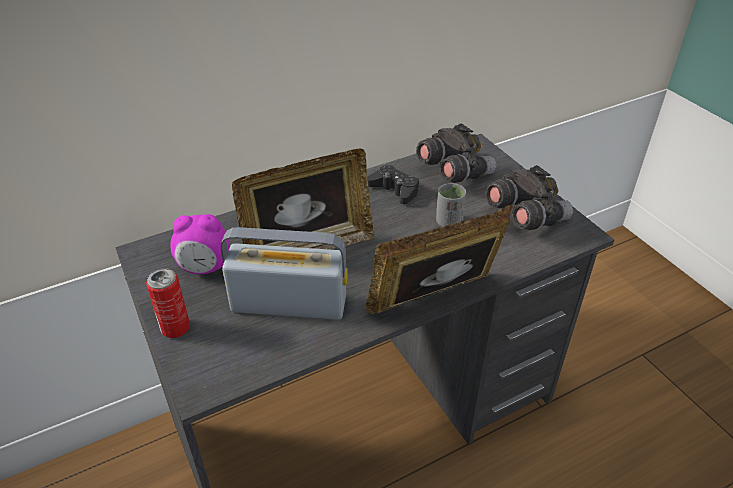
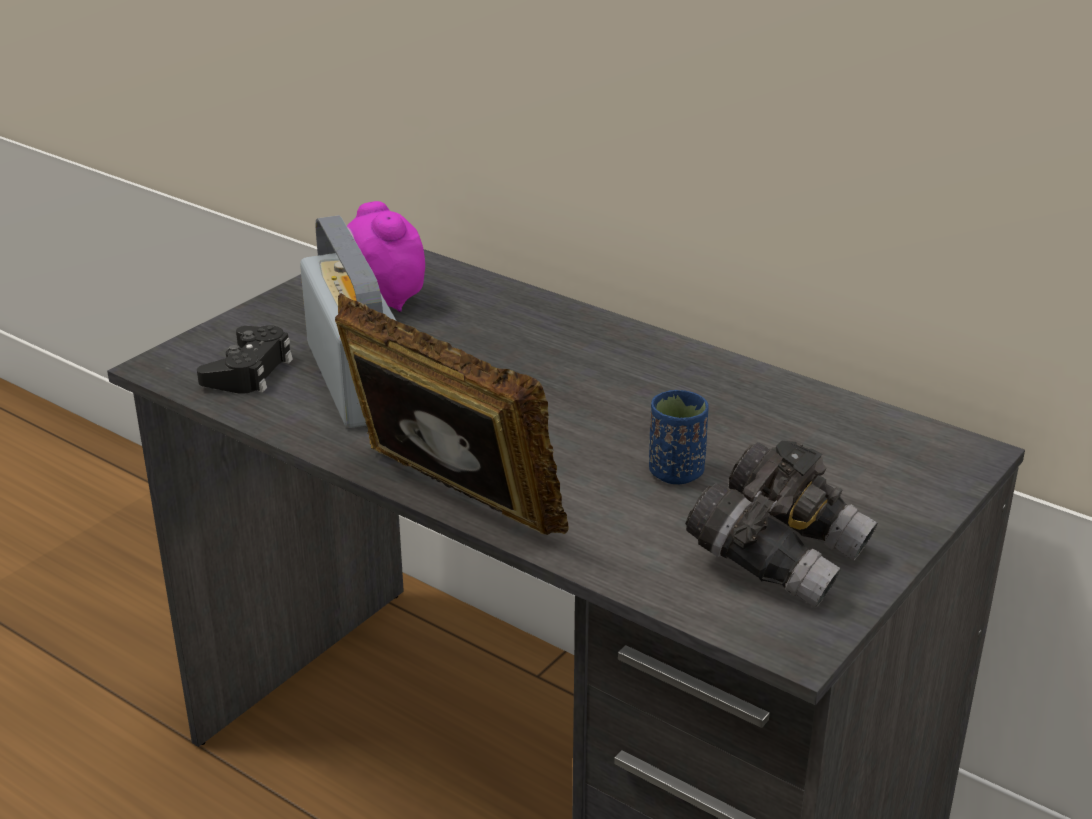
camera: 65 degrees right, 10 degrees down
can [146,268,190,338] -> none
picture frame [232,149,374,250] -> none
black game controller [367,165,419,204] -> black game controller moved to [197,325,293,394]
grey binoculars [416,123,497,183] -> none
grey cup [436,183,466,227] -> blue cup [649,390,709,484]

